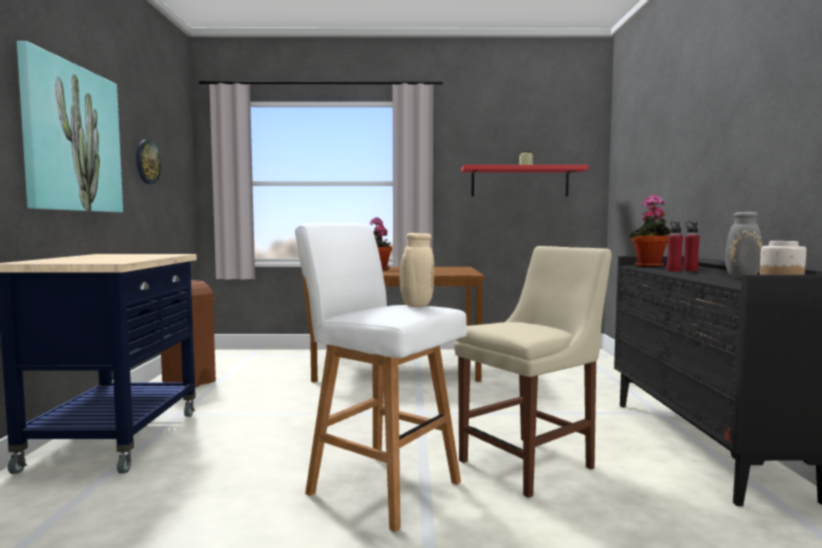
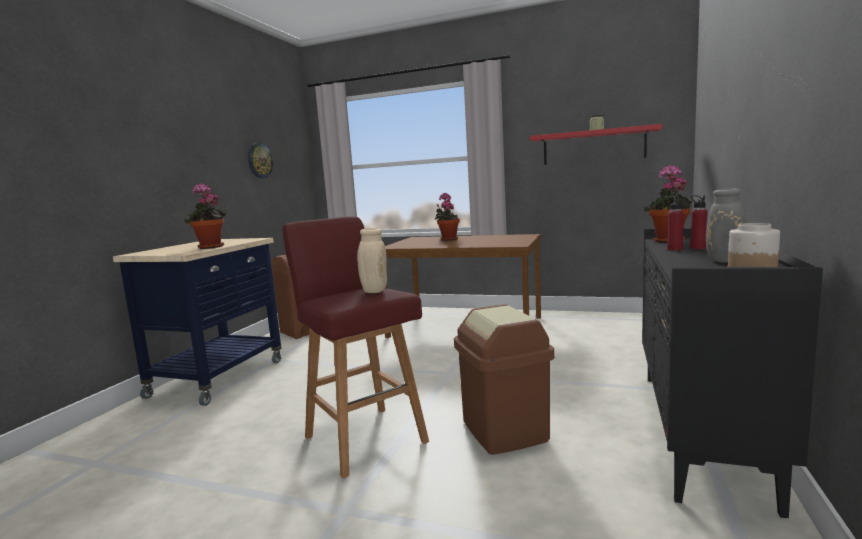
camera: 20 degrees right, 5 degrees up
picture [17,41,123,212] -> none
white stool [295,223,467,532] -> red stool [282,216,429,478]
beige chair [454,246,612,498] -> brown trash can [454,304,554,455]
none -> potted plant [184,183,227,249]

